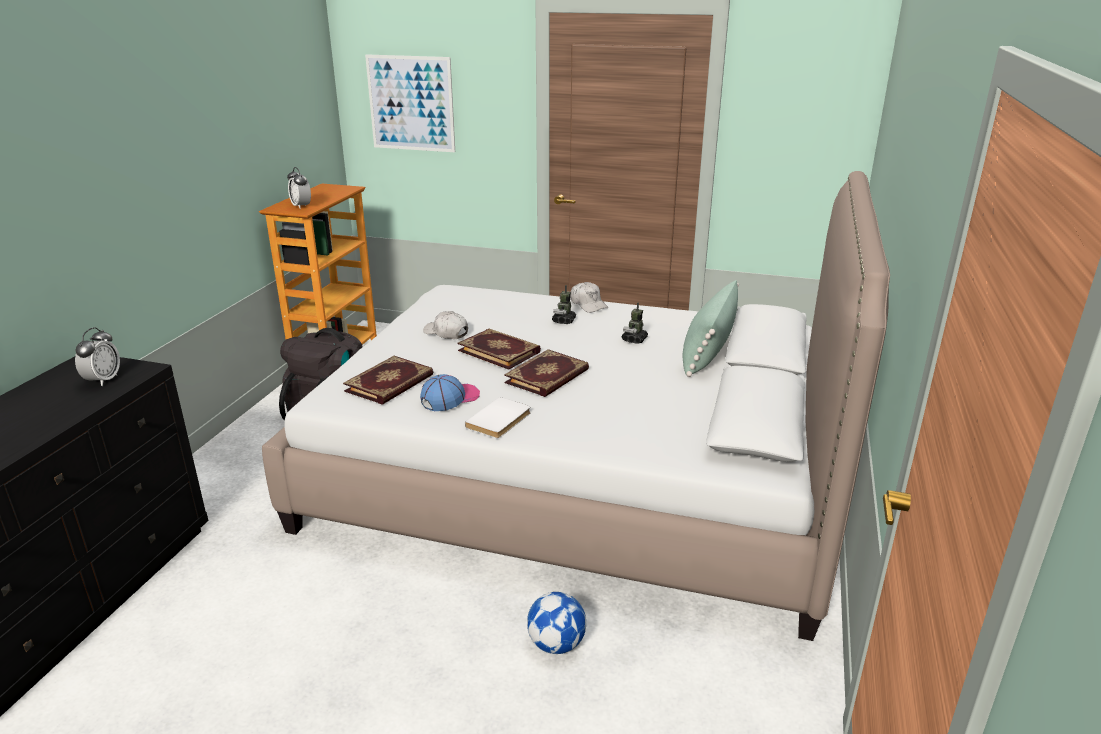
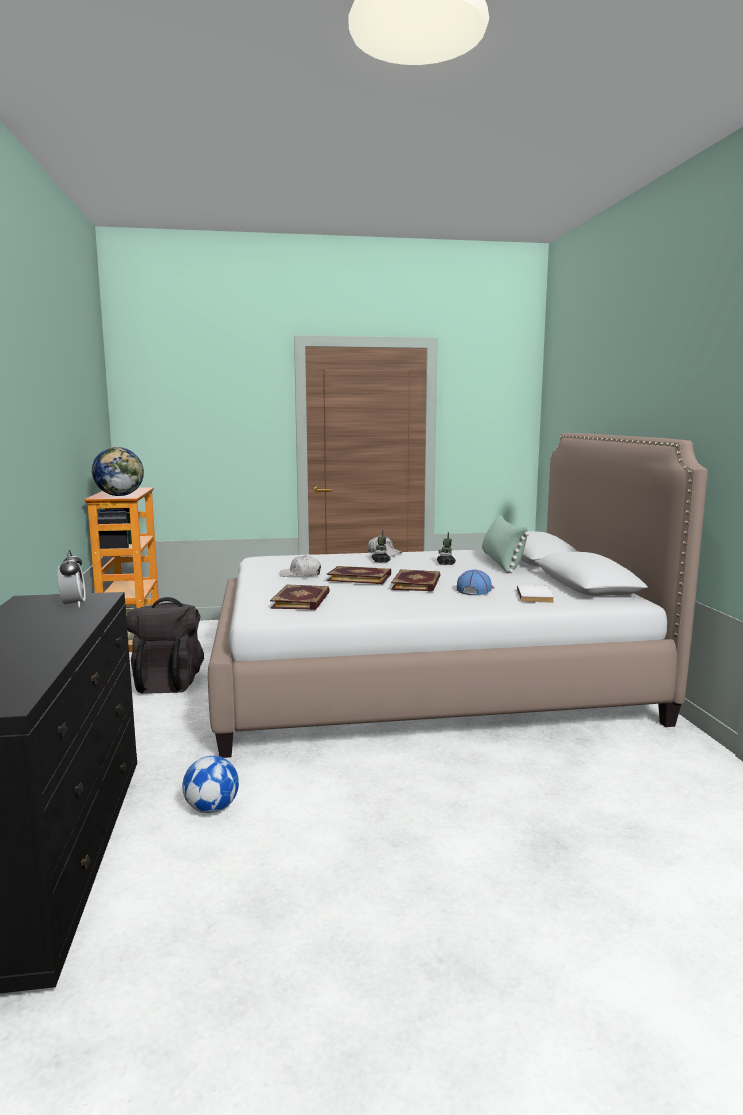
camera: 25 degrees left, 15 degrees down
alarm clock [287,167,311,208] -> globe [92,447,144,496]
picture [365,54,455,152] -> none
cap [420,374,480,411] -> cap moved to [457,569,494,595]
white book [465,397,530,438] -> white book moved to [517,585,554,603]
football [527,592,586,654] -> football moved to [182,756,239,813]

